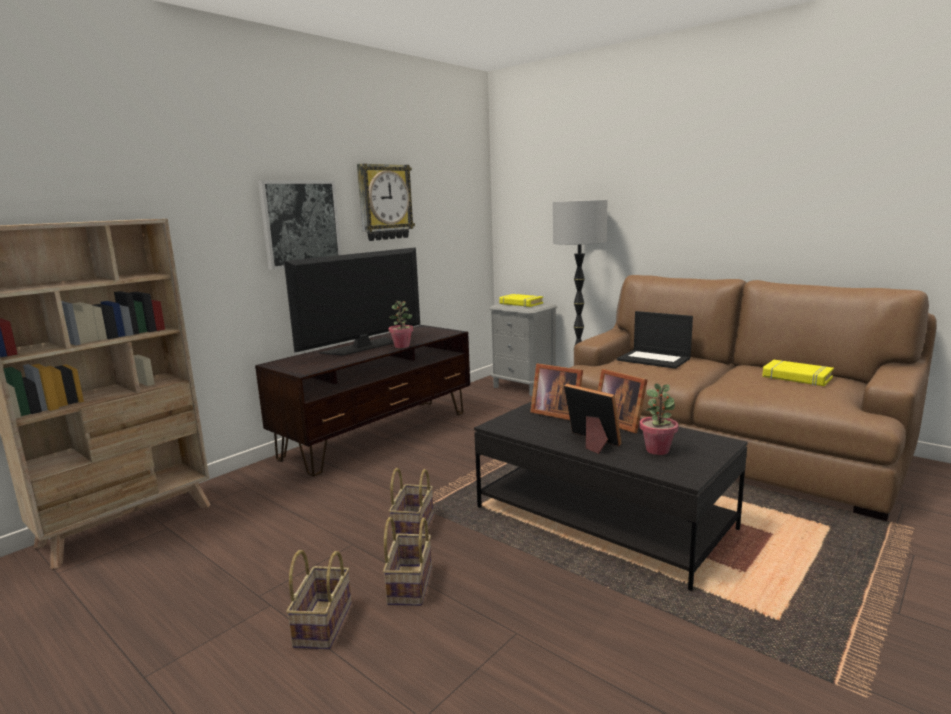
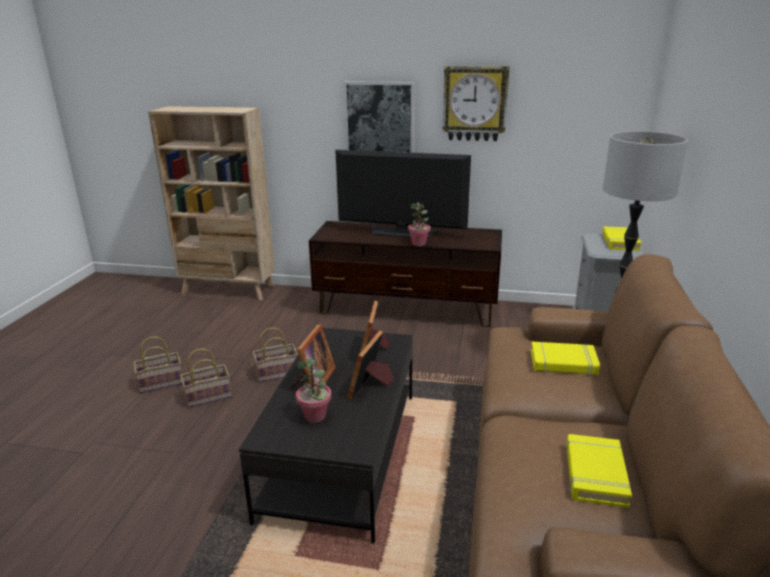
camera: 60 degrees right, 10 degrees up
laptop [617,311,693,369] -> yellow book [531,342,600,376]

